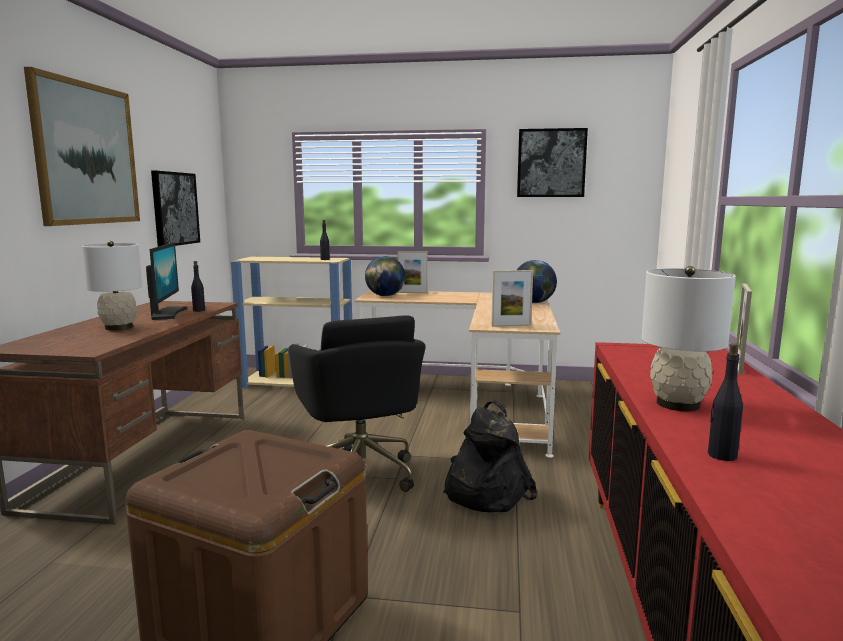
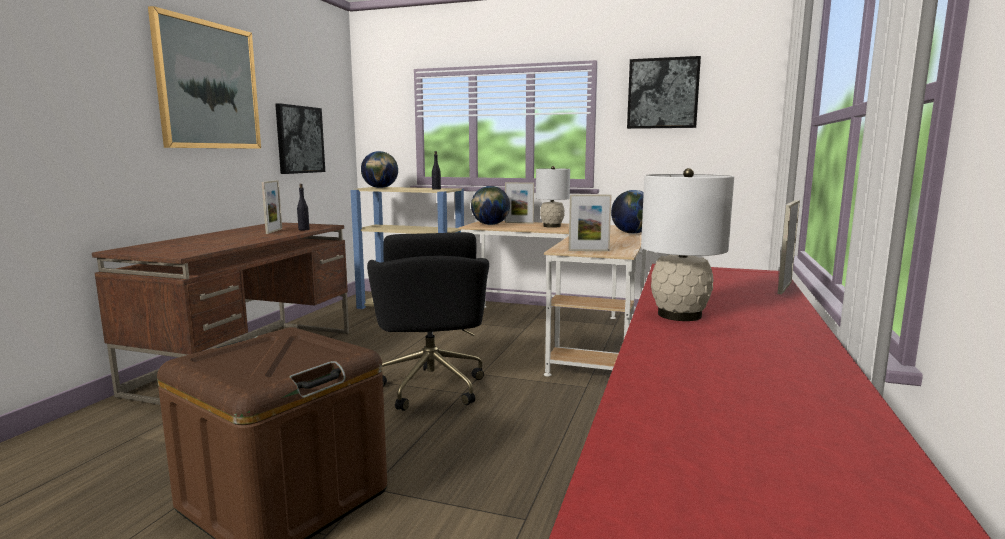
camera: 10 degrees right, 0 degrees up
white table lamp [82,241,142,330] -> white table lamp moved to [536,166,570,228]
monitor [146,242,187,320] -> picture frame [262,180,282,234]
black backpack [443,400,537,512] -> none
black bottle [708,343,743,461] -> none
none -> globe [361,151,398,188]

